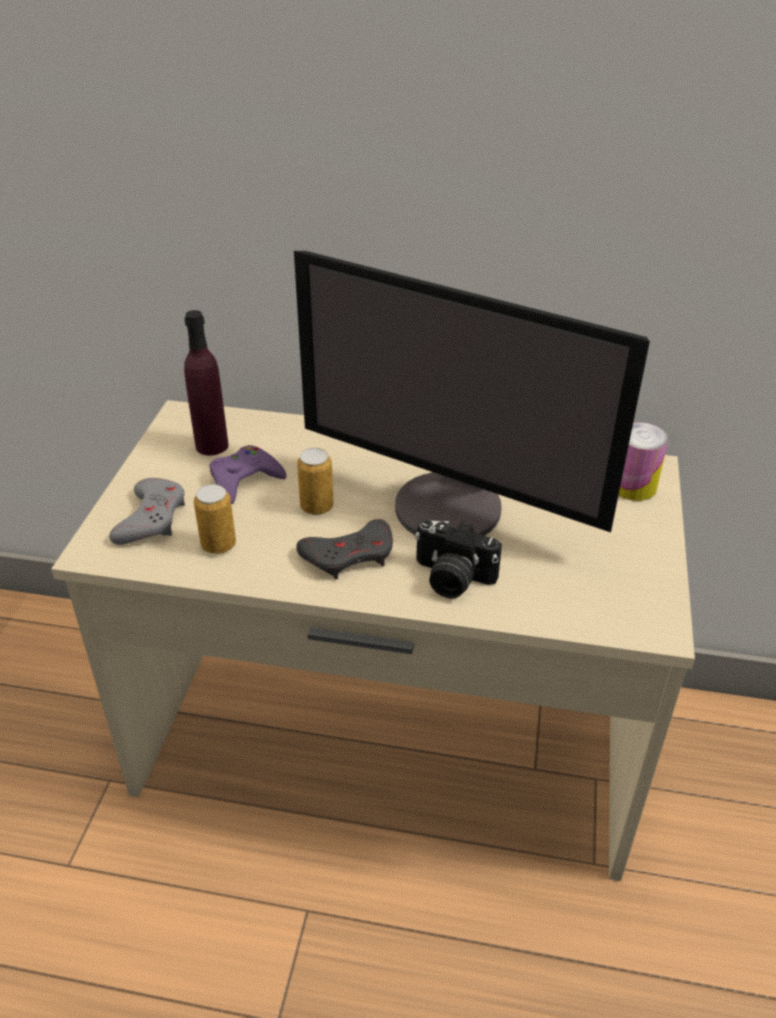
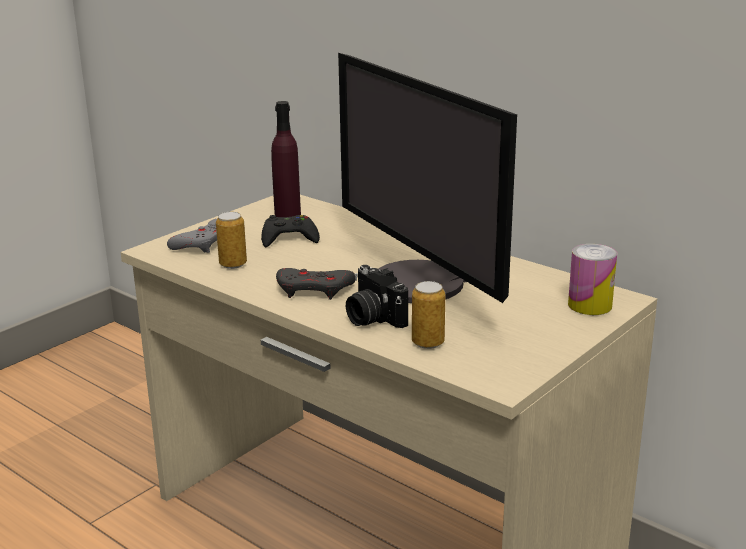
camera: 30 degrees right, 15 degrees down
purple game controller [209,445,286,504] -> black game controller [261,215,320,247]
can [297,448,334,515] -> can moved to [412,281,445,349]

